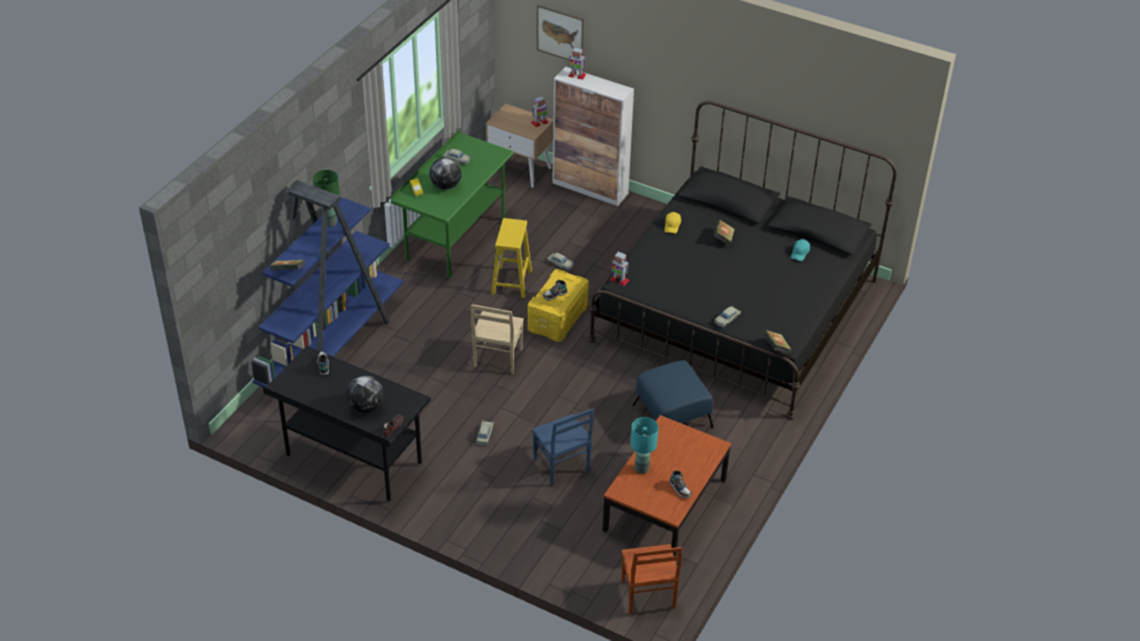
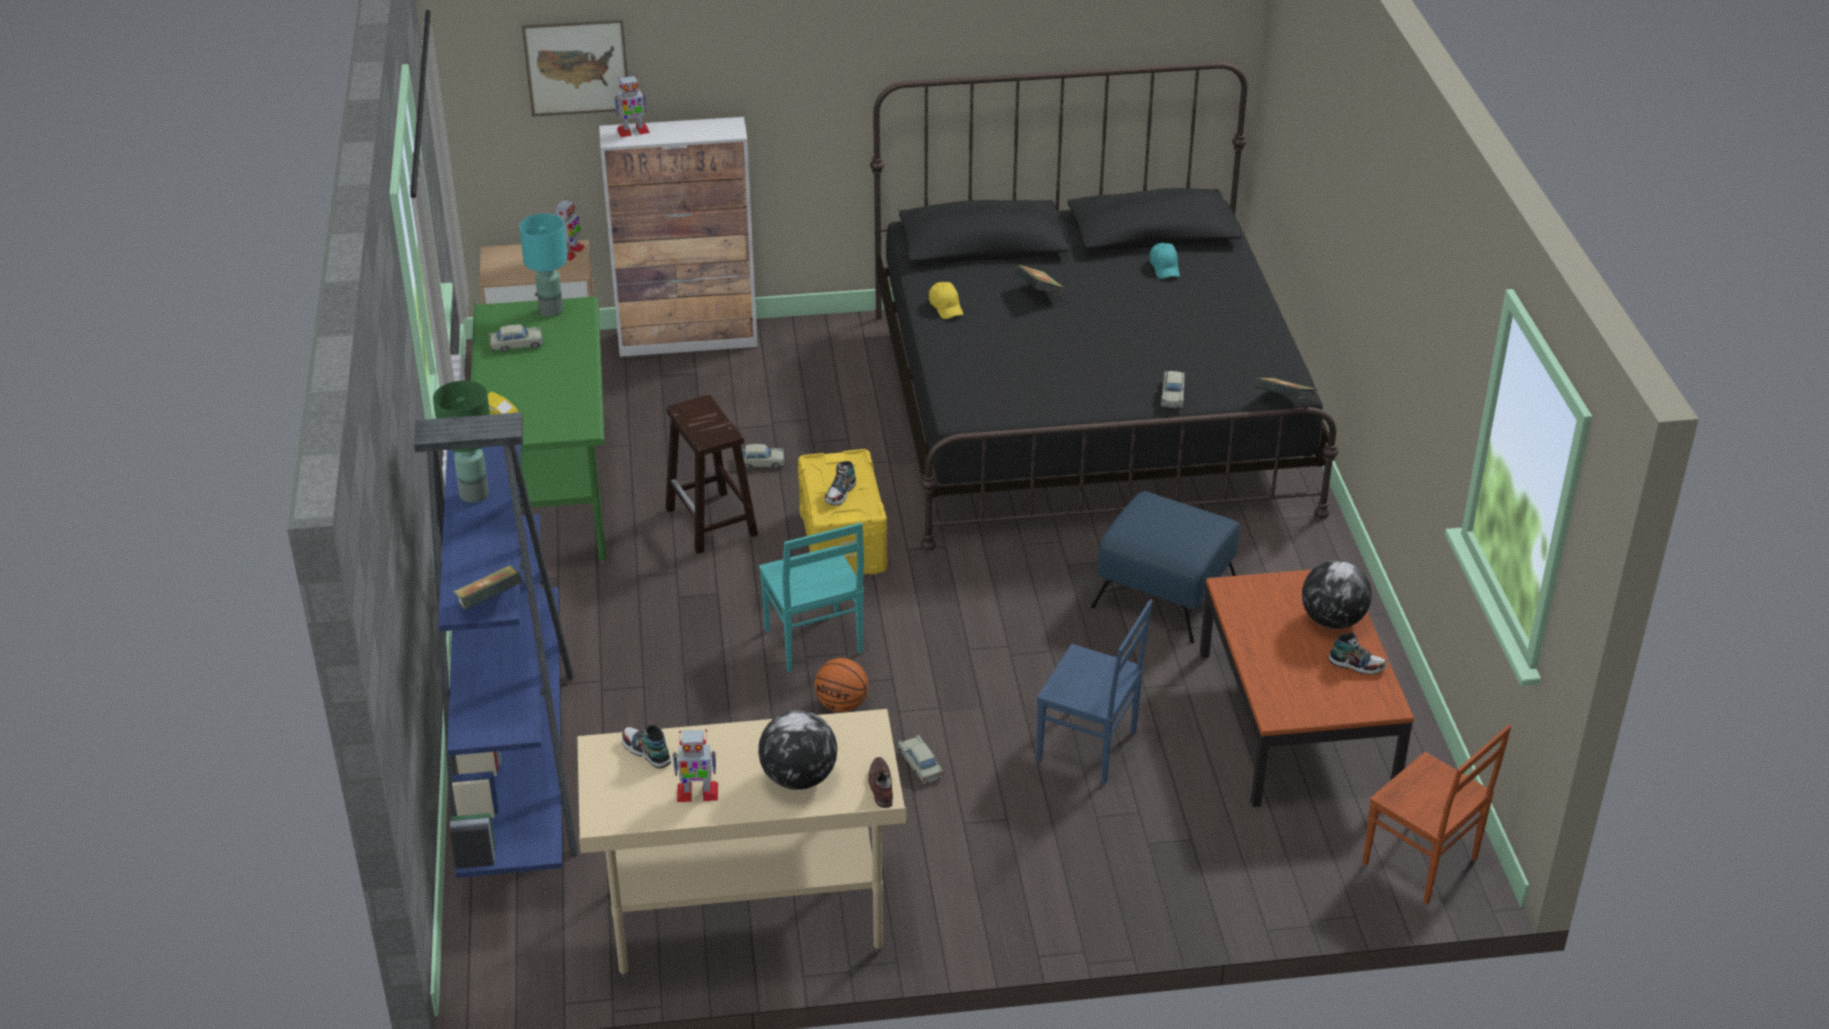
camera: 35 degrees left, 5 degrees down
black desk [263,346,431,503] -> beige desk [577,709,906,977]
globe [429,157,462,190] -> globe moved to [1302,560,1372,629]
beige chair [471,304,524,374] -> turquoise chair [759,523,864,672]
yellow stool [491,218,532,298] -> brown stool [665,395,758,554]
toy robot [610,251,629,286] -> toy robot moved to [672,730,718,802]
turquoise table lamp [630,417,658,474] -> turquoise table lamp moved to [519,213,567,317]
none -> basketball [815,658,868,712]

